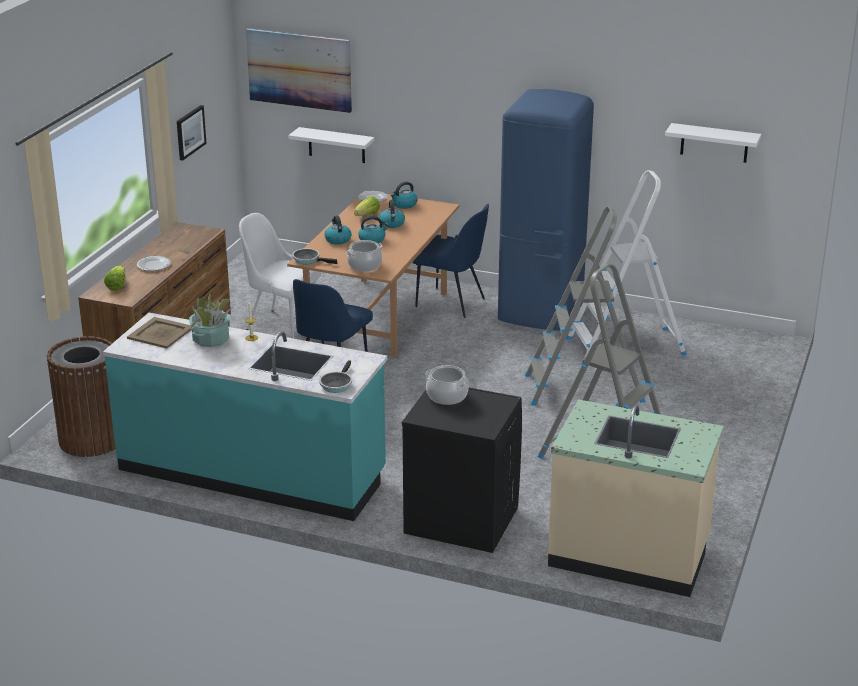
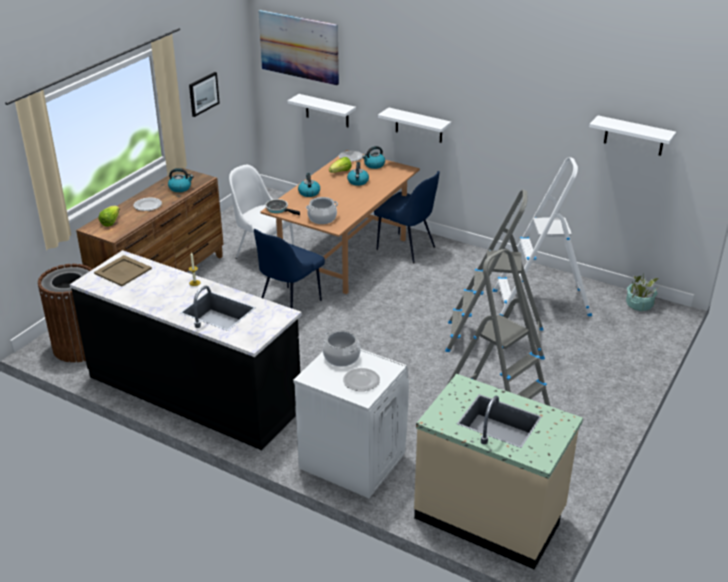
camera: 10 degrees right, 5 degrees up
turquoise counter [103,313,387,521] -> black counter [70,250,302,450]
potted plant [189,293,231,347] -> potted plant moved to [626,272,660,311]
frying pan [319,360,352,393] -> none
kettle [358,216,389,243] -> kettle moved to [168,168,194,192]
black washing machine [402,387,522,553] -> white washing machine [293,349,409,498]
blue fridge [498,89,594,331] -> none
none -> plate [343,368,380,391]
none -> white shelf [378,107,451,143]

